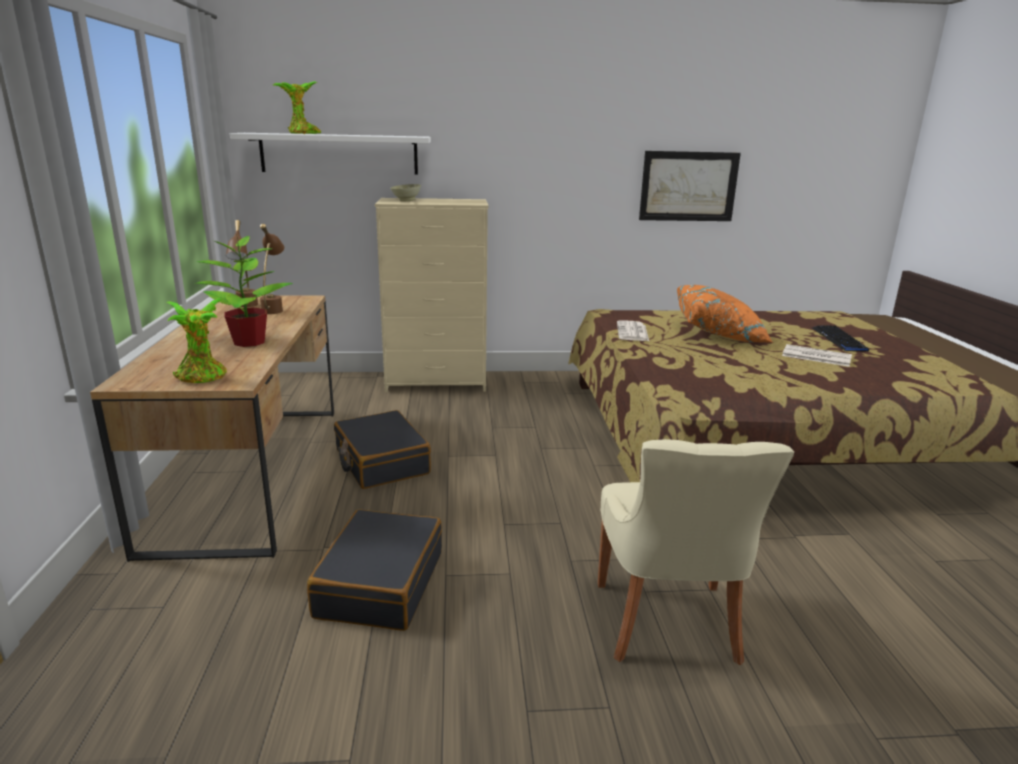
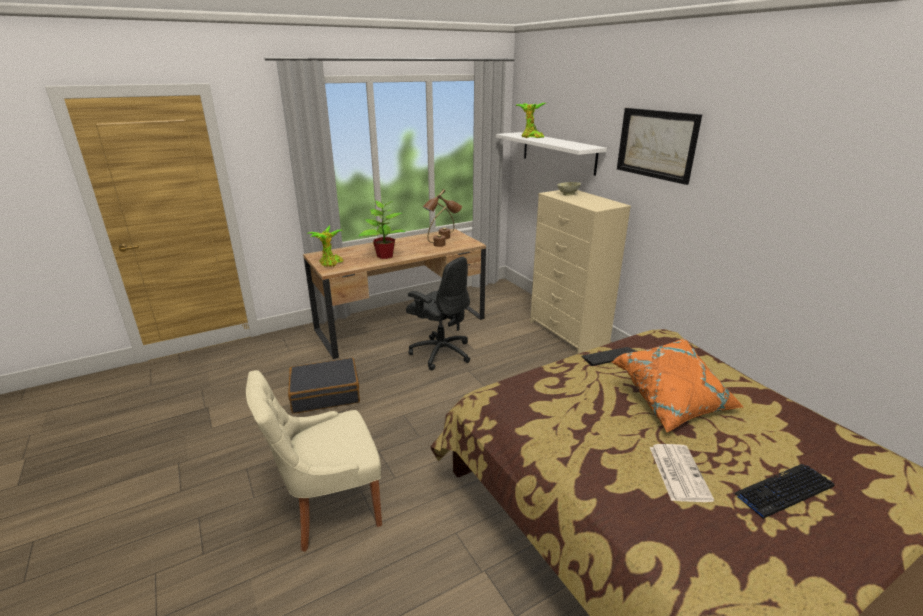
camera: 65 degrees right, 5 degrees up
black suitcase [334,410,431,489] -> black office chair [406,257,470,370]
newspaper [617,320,649,341] -> keyboard [581,347,637,366]
picture [639,151,741,221] -> picture moved to [617,108,702,185]

